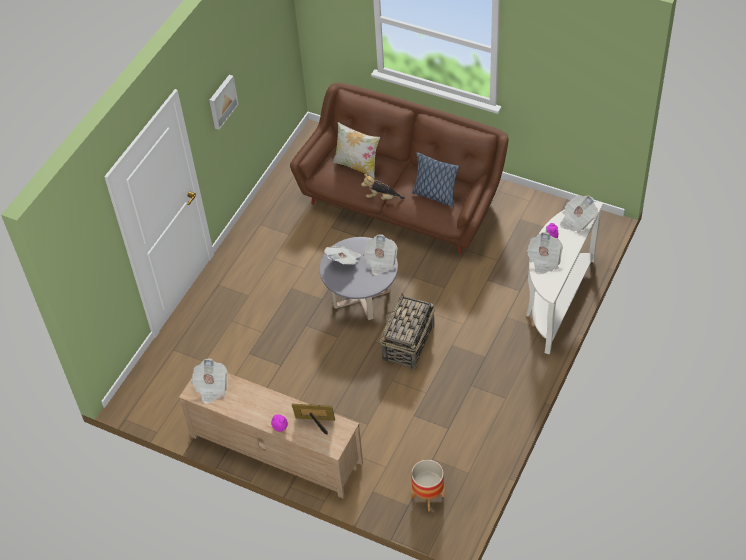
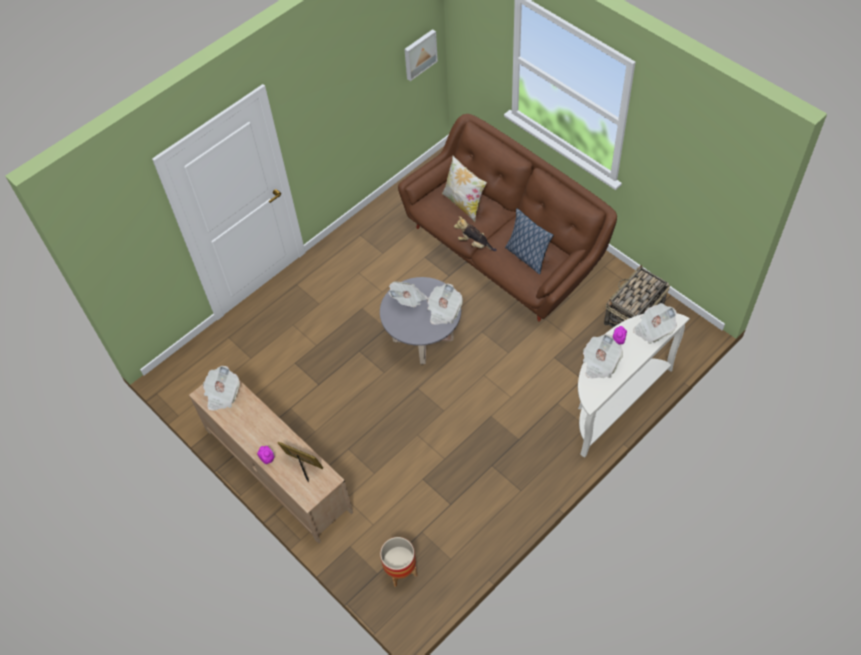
camera: 20 degrees right, 5 degrees up
picture [209,75,239,130] -> picture moved to [404,29,438,81]
basket [380,294,435,370] -> basket moved to [604,264,670,327]

